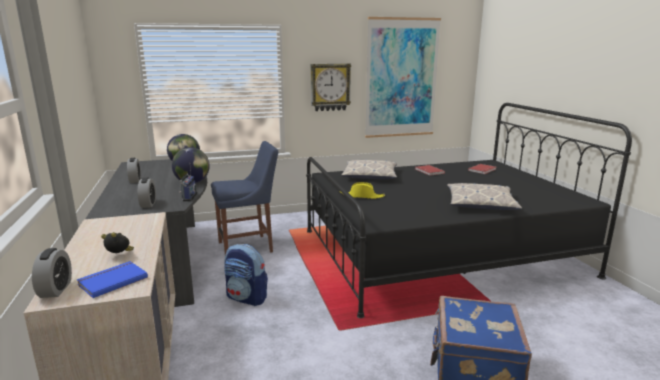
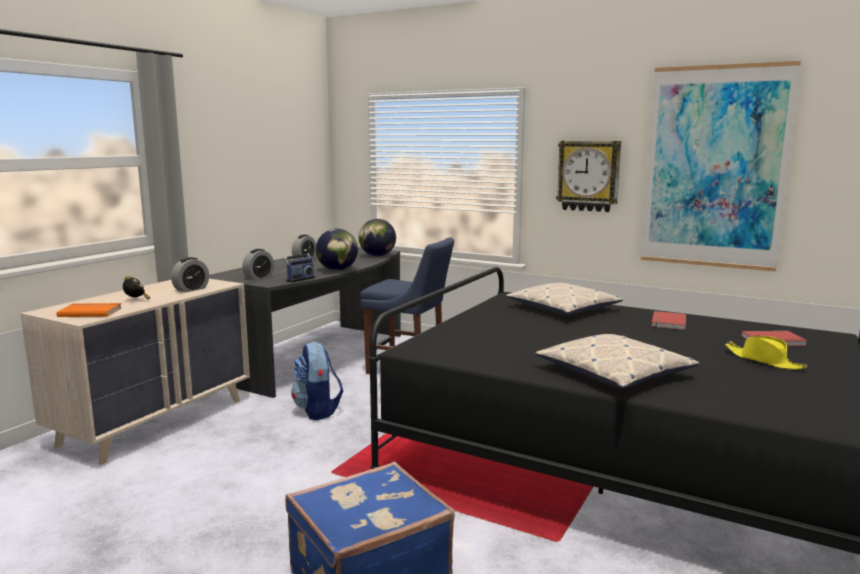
camera: 45 degrees right, 5 degrees down
alarm clock [32,248,72,298] -> alarm clock moved to [171,257,209,293]
blue book [77,261,148,298] -> orange book [56,303,122,317]
yellow hat [339,182,385,199] -> yellow hat moved to [725,335,807,370]

